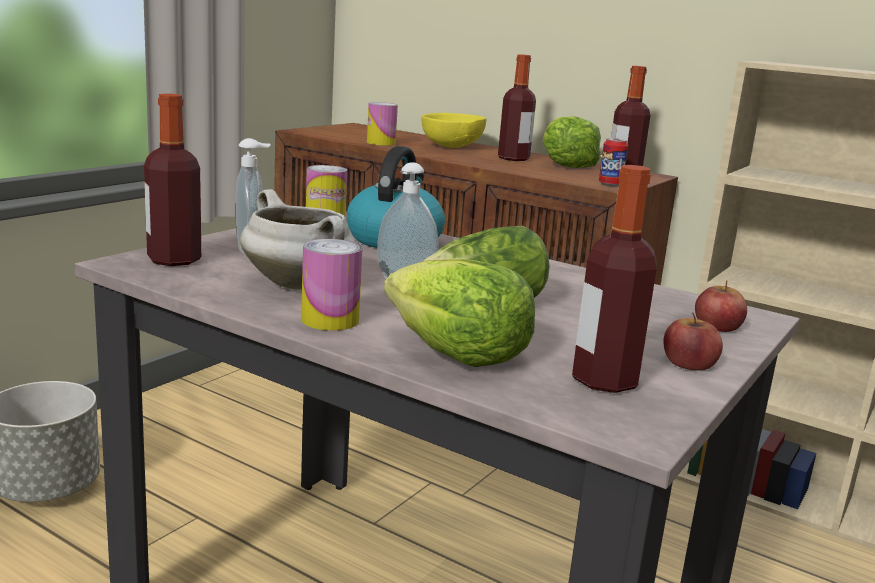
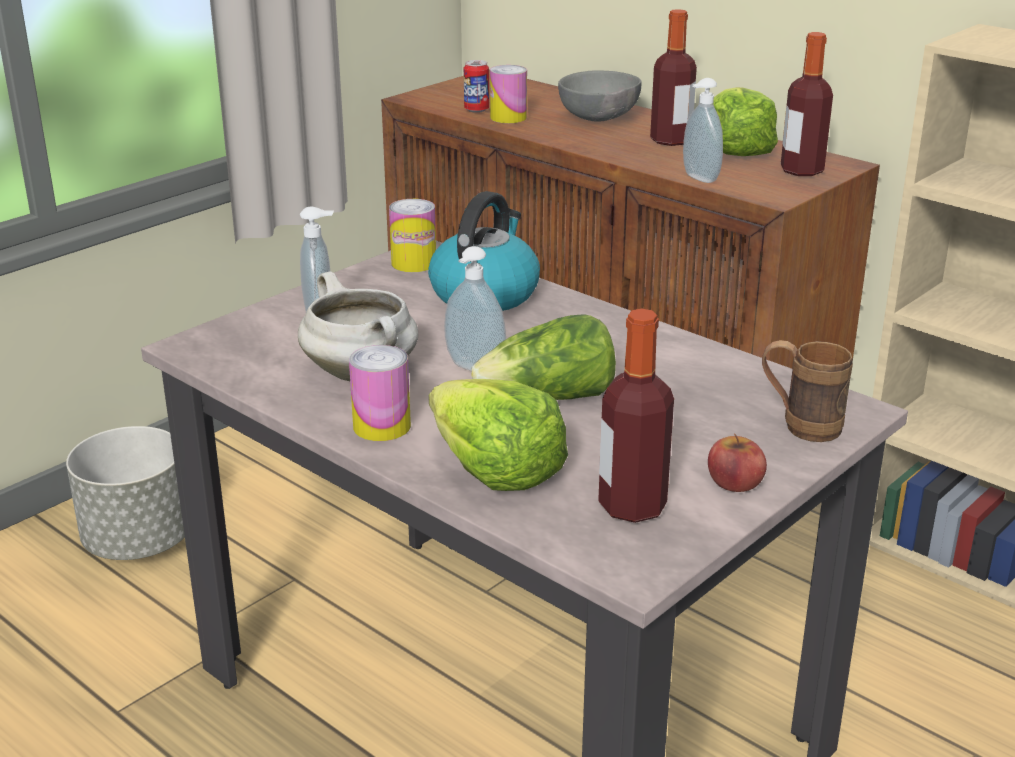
camera: 10 degrees right, 10 degrees up
bottle [144,94,201,266] -> none
yellow bowl [422,113,487,148] -> grey bowl [558,70,641,122]
can [599,138,628,187] -> can moved to [464,60,489,113]
apple [695,280,747,332] -> brown mug [762,340,853,442]
none -> soap dispenser [683,78,723,183]

